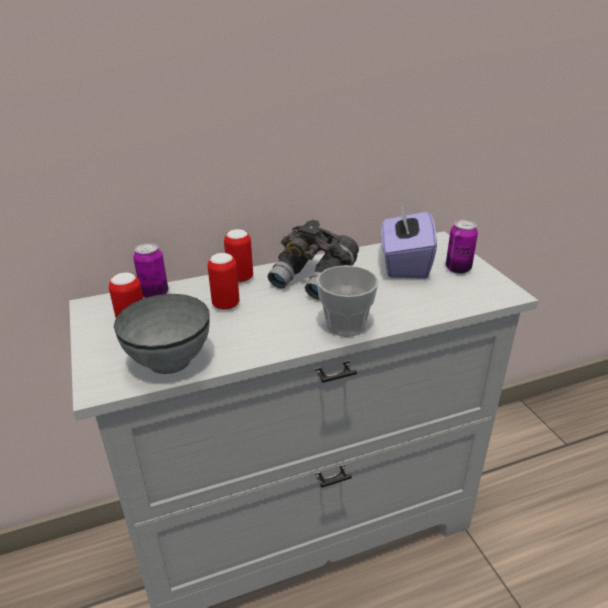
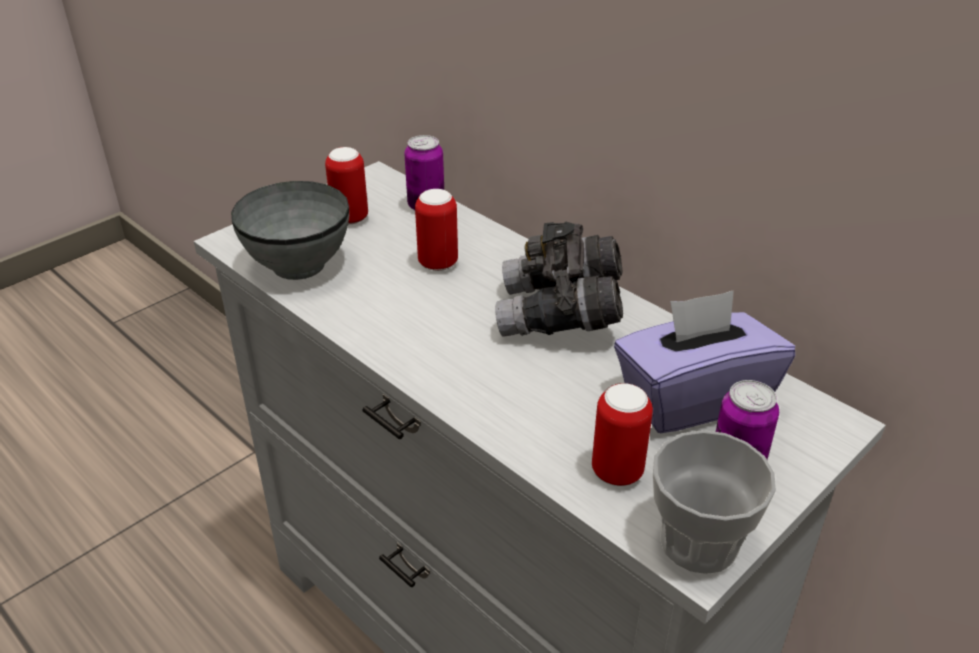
camera: 65 degrees right, 5 degrees up
can [224,229,253,283] -> can moved to [592,383,653,486]
cup [316,265,379,337] -> cup moved to [653,430,776,574]

